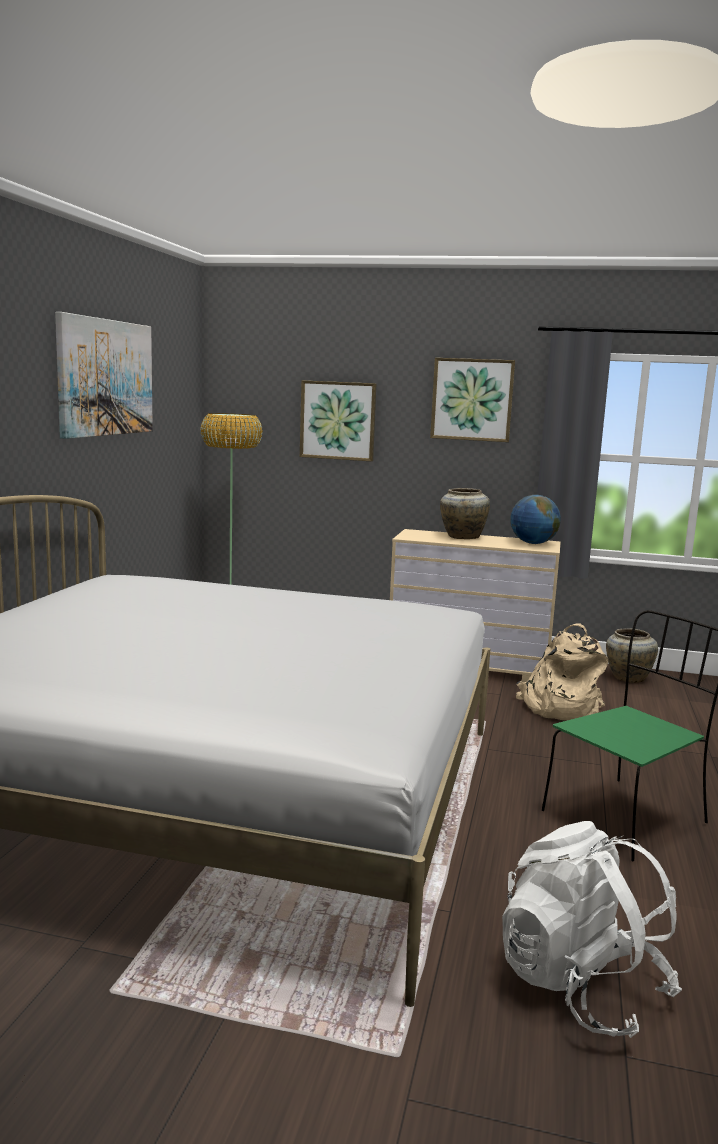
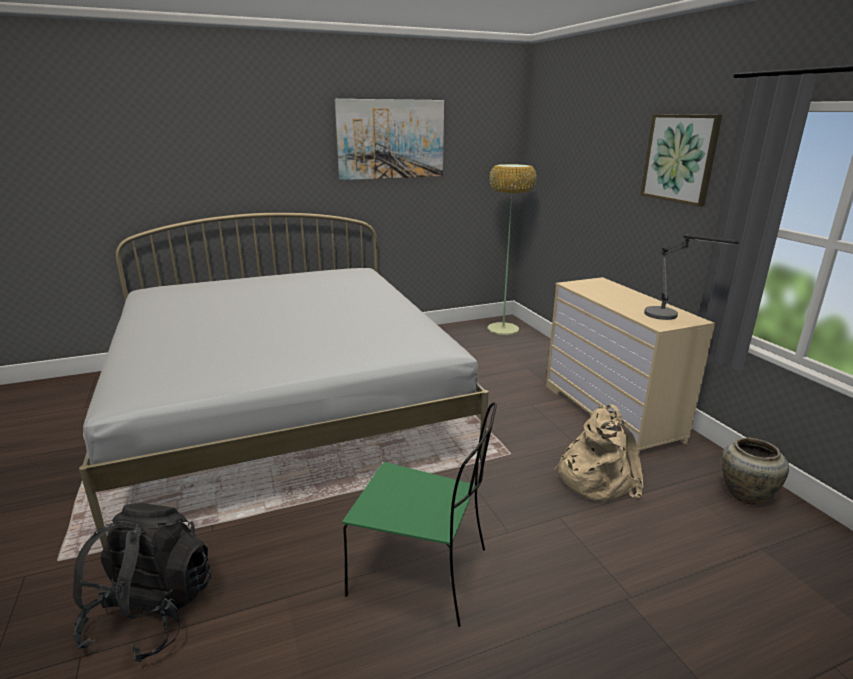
camera: 55 degrees right, 10 degrees up
picture [300,380,376,461] -> none
beige vase [440,488,490,539] -> none
white backpack [502,821,682,1038] -> black backpack [73,503,211,662]
globe [510,495,561,544] -> table lamp [644,234,739,320]

